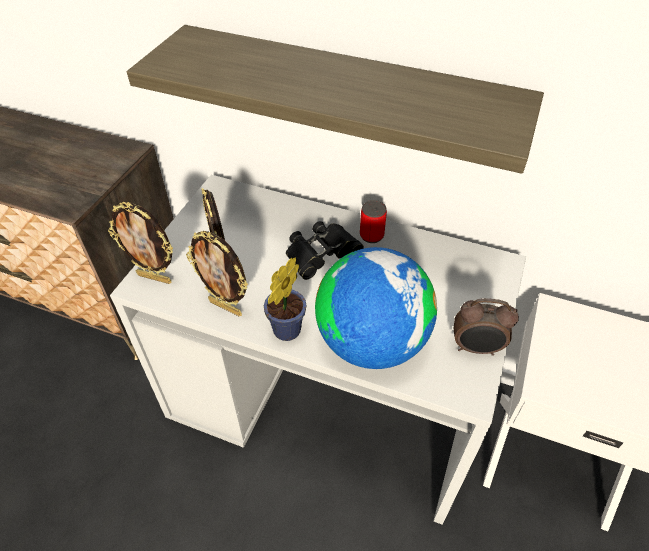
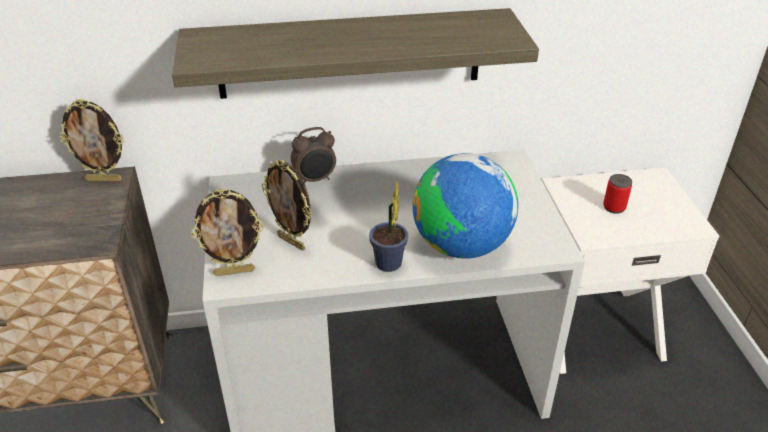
camera: 30 degrees left, 10 degrees down
picture frame [186,231,248,316] -> picture frame moved to [59,99,124,181]
black binoculars [286,221,364,280] -> none
can [360,200,387,243] -> can moved to [603,174,632,214]
alarm clock [454,298,519,356] -> alarm clock moved to [291,127,336,184]

